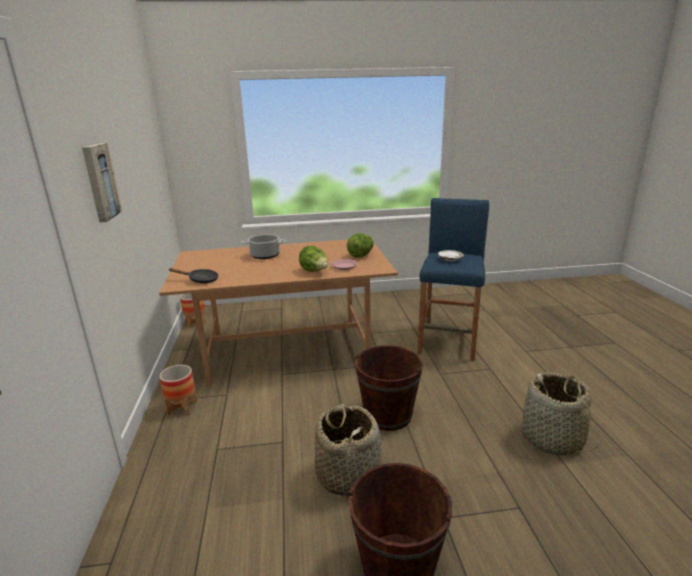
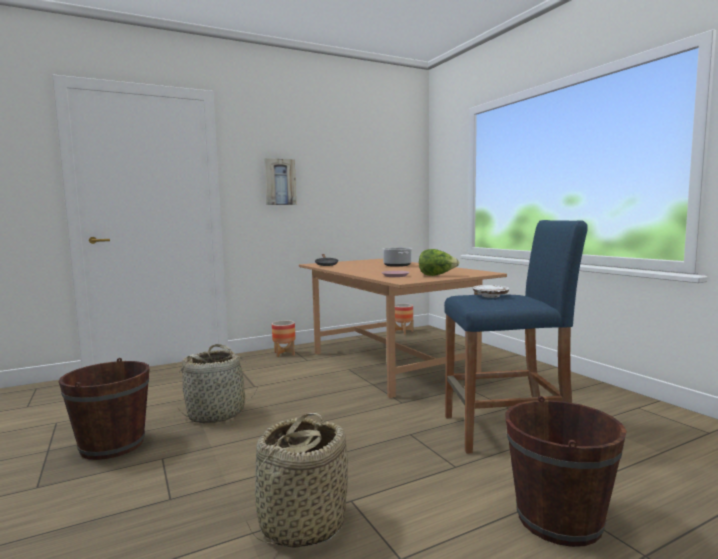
camera: 70 degrees right, 15 degrees down
lettuce [299,246,328,272] -> none
brown bucket [355,345,423,431] -> brown bucket moved to [505,396,627,547]

